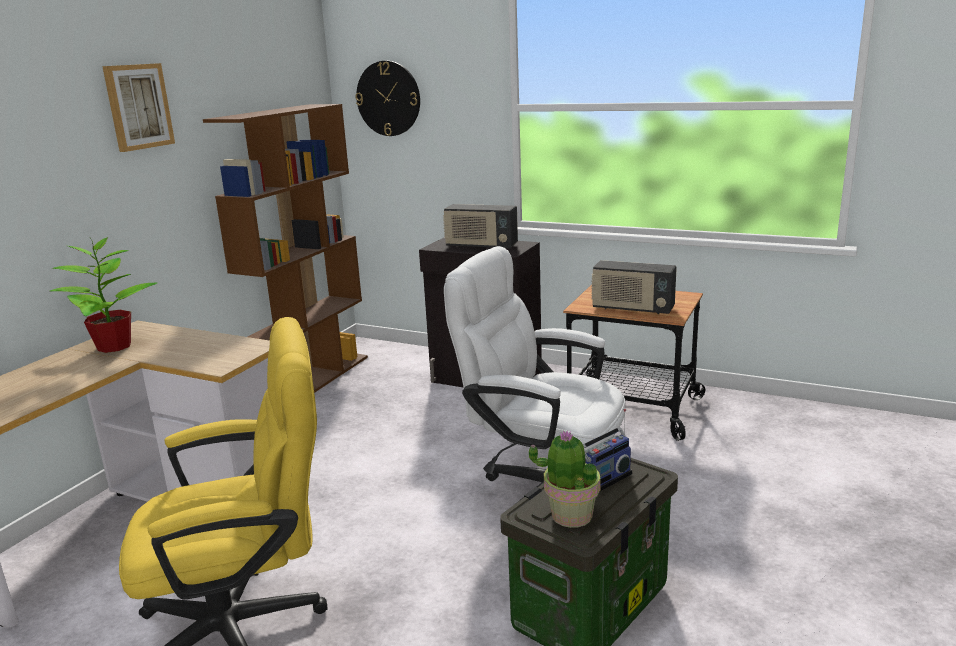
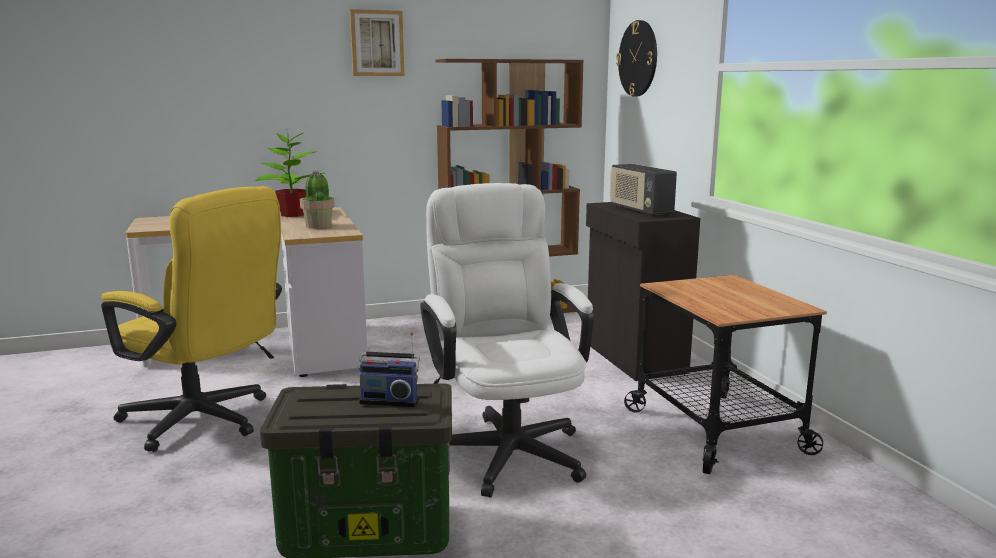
camera: 45 degrees right, 5 degrees down
potted plant [529,430,601,528] -> potted plant moved to [300,170,335,229]
radio [592,260,677,315] -> none

